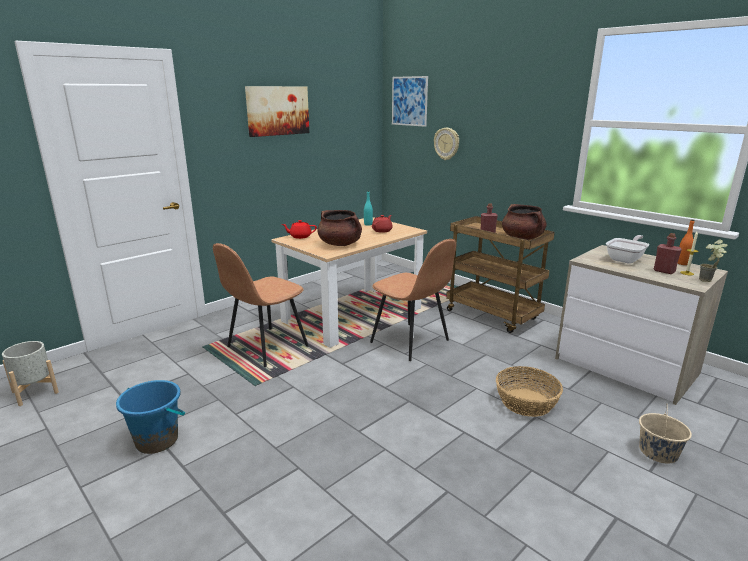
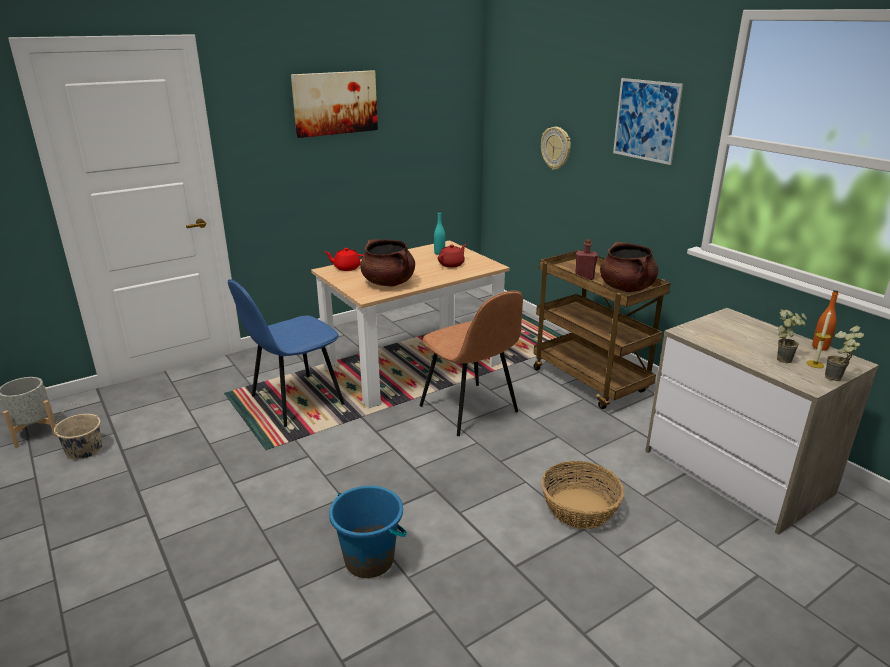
camera: 10 degrees right, 5 degrees up
blue bucket [116,380,185,454] -> blue bucket moved to [329,486,407,578]
brown chair [213,243,308,367] -> blue chair [228,279,345,427]
picture [392,76,428,127] -> picture moved to [613,78,683,165]
frying pan [606,235,649,264] -> none
beige bucket [639,404,692,464] -> beige bucket moved to [54,404,102,459]
red bottle [654,233,682,274] -> potted plant [777,309,807,363]

